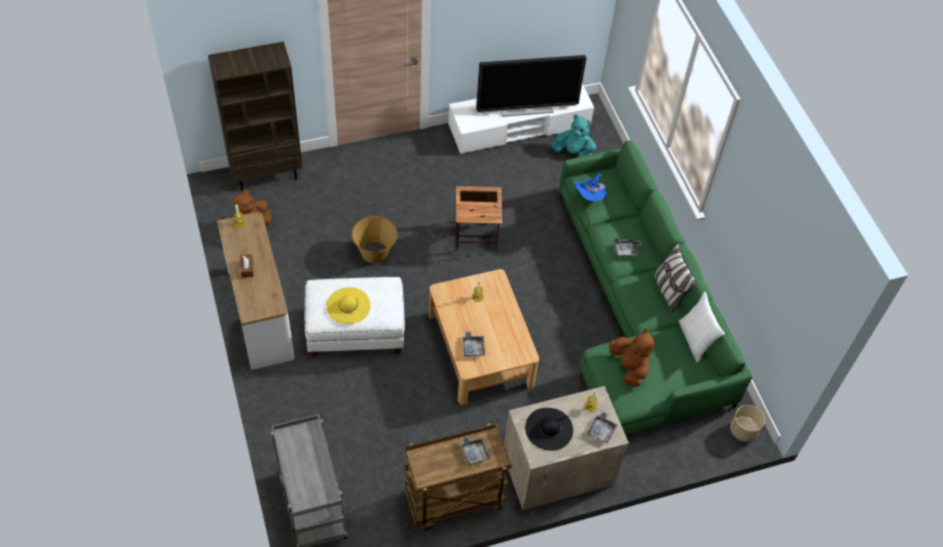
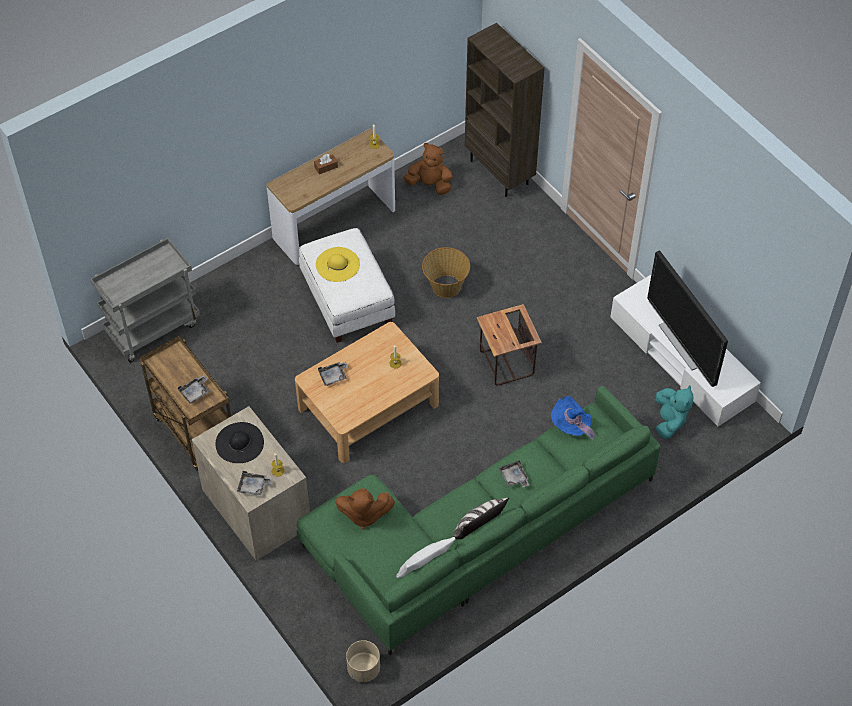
camera: 75 degrees right, 0 degrees up
brown plush toy [609,328,654,387] -> brown plush toy turned 45 degrees clockwise [335,488,395,530]

